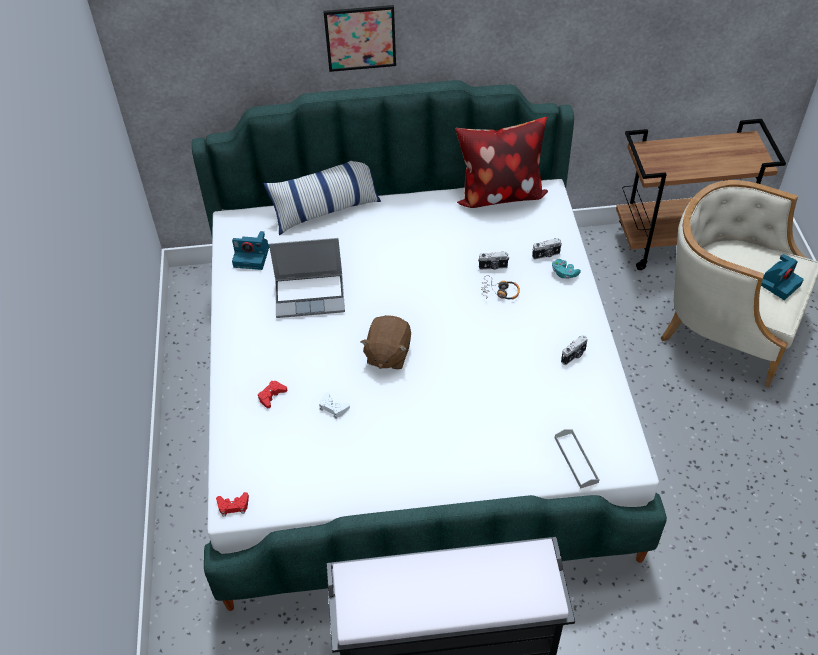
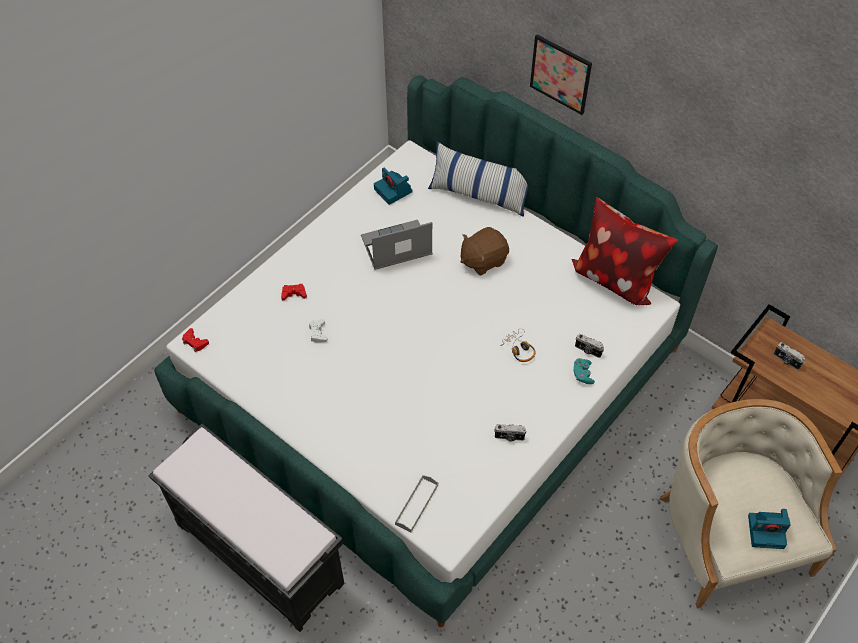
camera: 45 degrees right, 5 degrees up
laptop [269,238,345,318] -> laptop turned 120 degrees clockwise [361,220,433,270]
brown plush toy [360,315,411,369] -> brown plush toy moved to [461,227,509,276]
camera [478,252,509,270] -> camera moved to [774,342,805,370]

